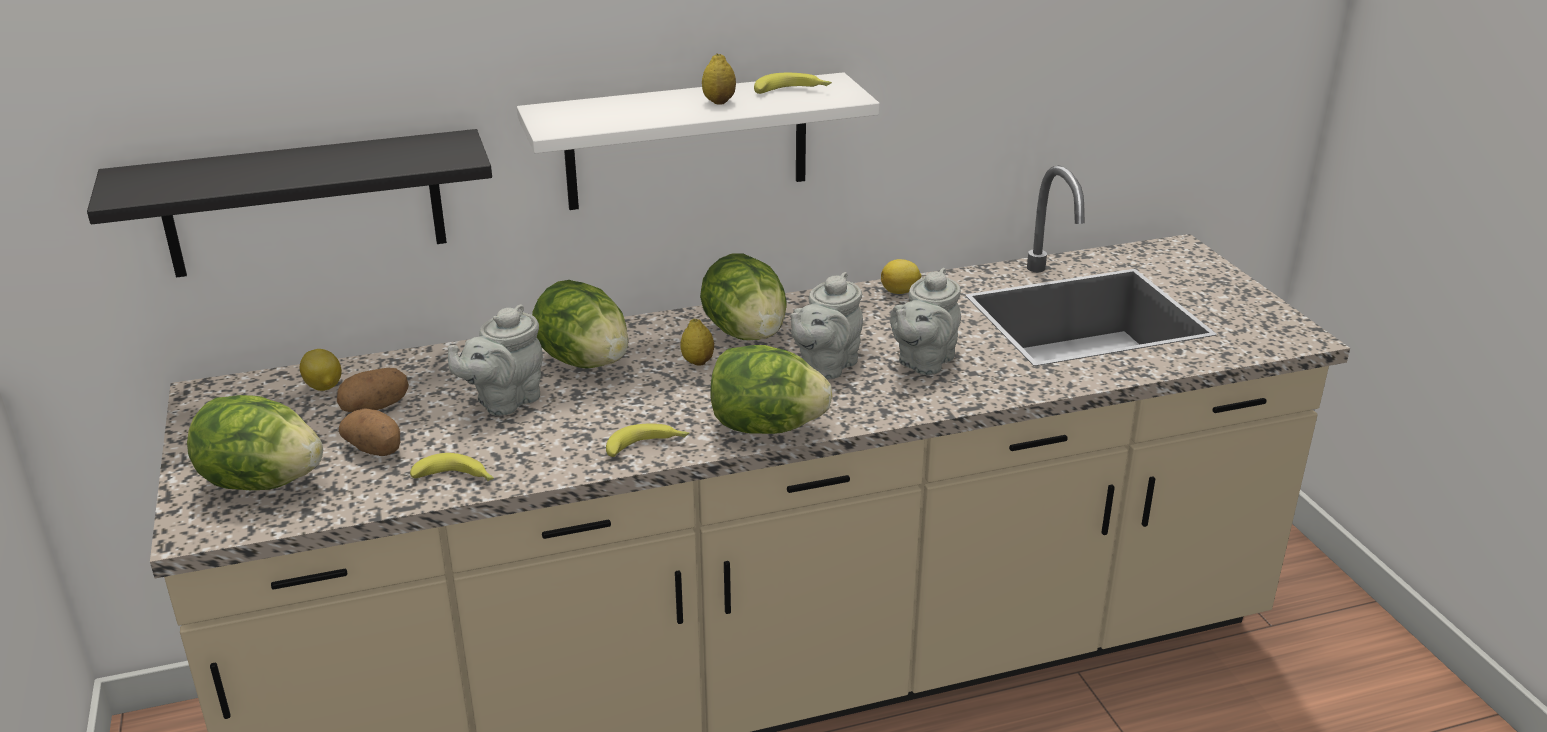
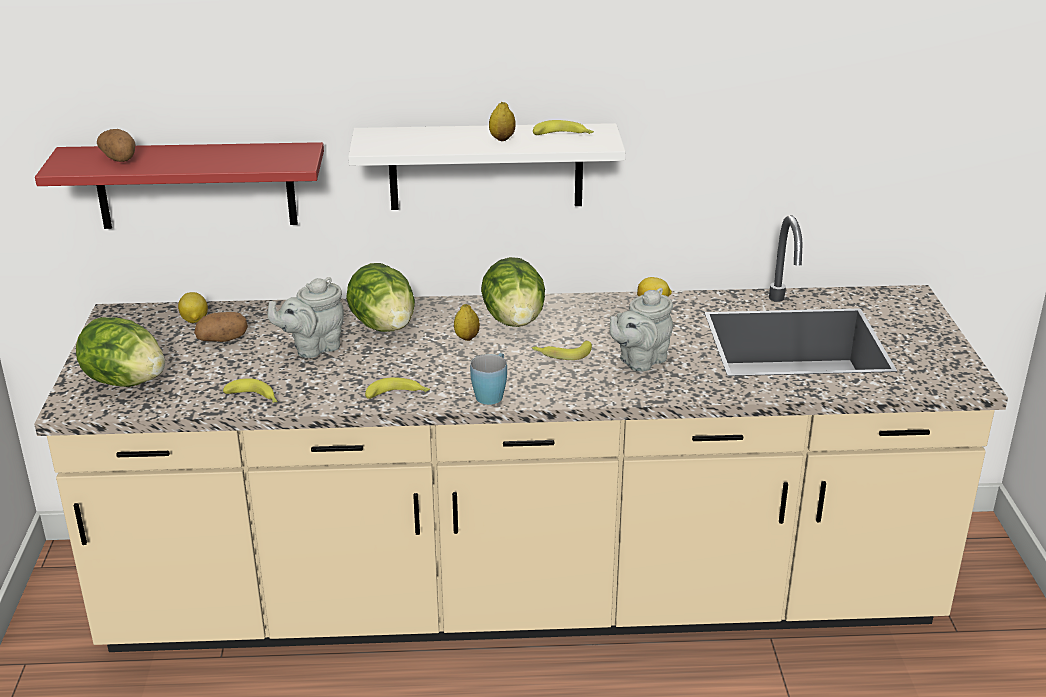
camera: 15 degrees right, 0 degrees up
black shelf [87,129,492,277] -> red shelf [35,142,324,229]
potato [339,409,400,456] -> potato moved to [97,129,136,162]
lettuce [710,345,833,434] -> blue mug [470,353,507,405]
grey teapot [791,272,863,379] -> banana [532,341,592,360]

